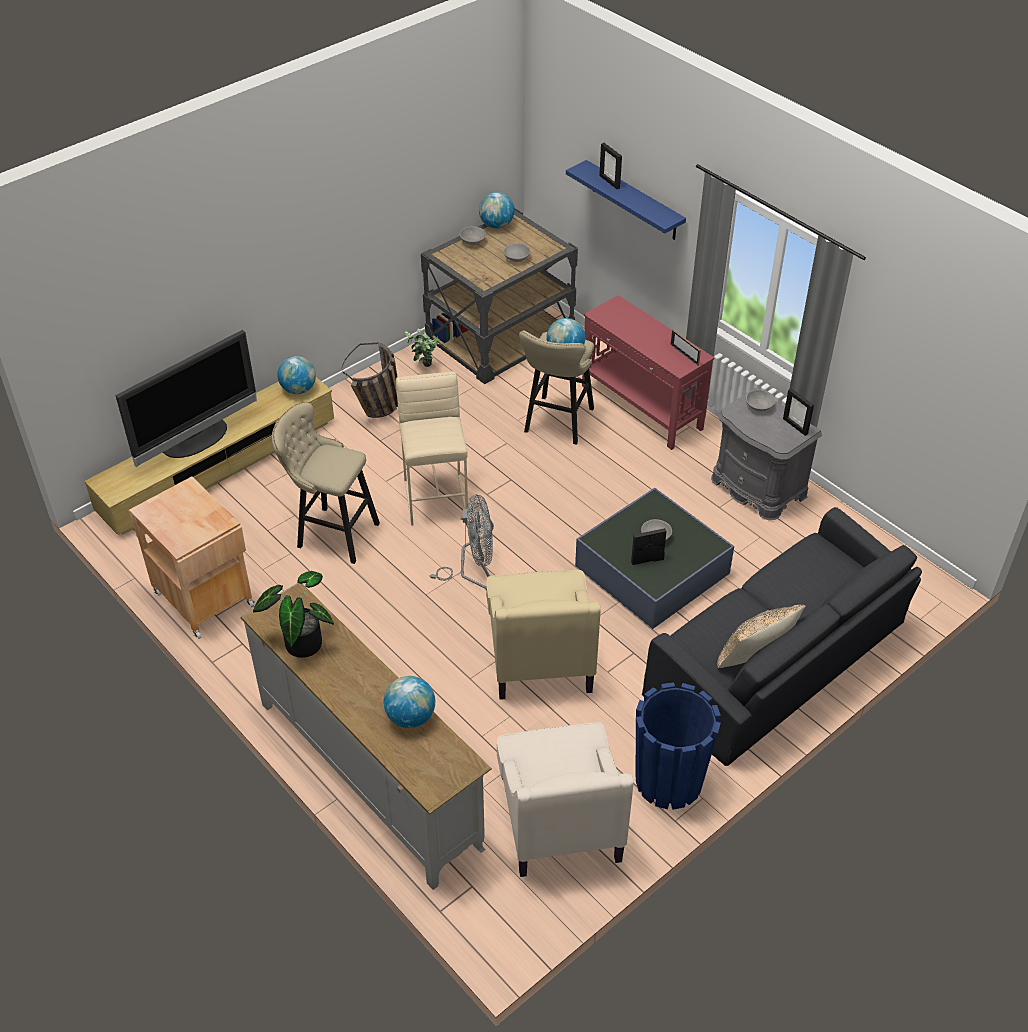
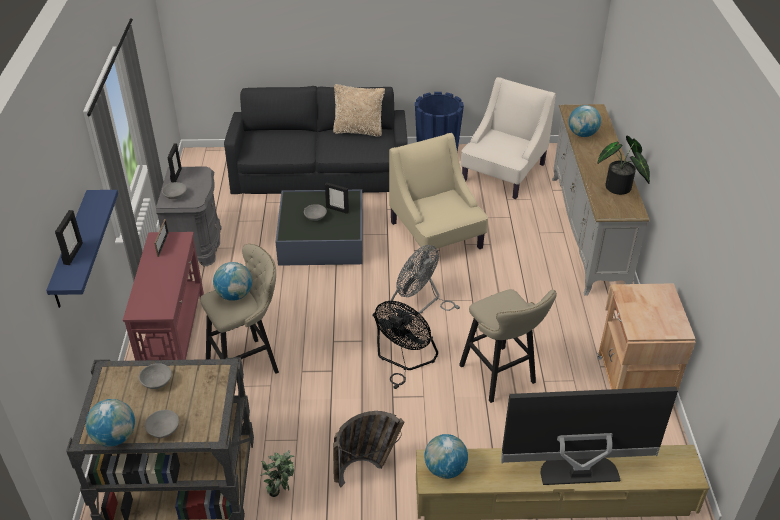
camera: 140 degrees left, 5 degrees down
beige stool [396,371,468,526] -> black fan [372,301,438,389]
beige armchair [486,570,601,700] -> beige armchair turned 60 degrees counterclockwise [389,133,488,259]

